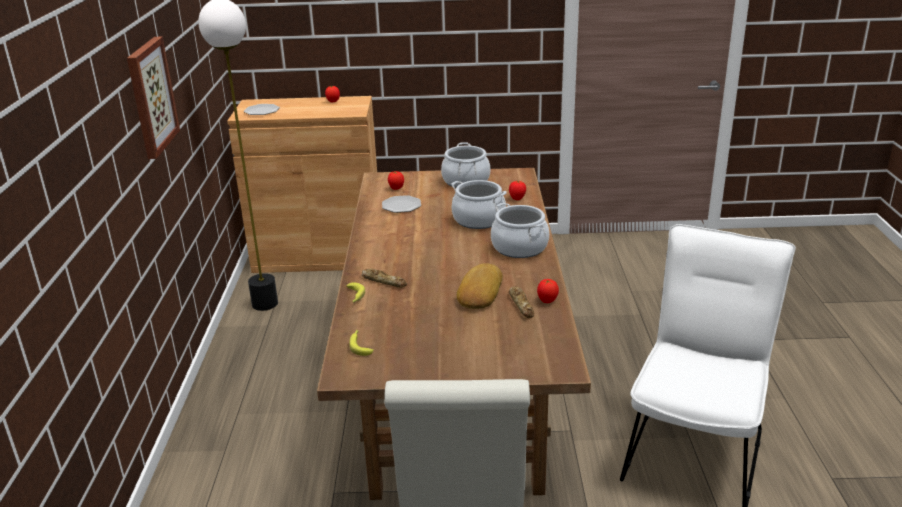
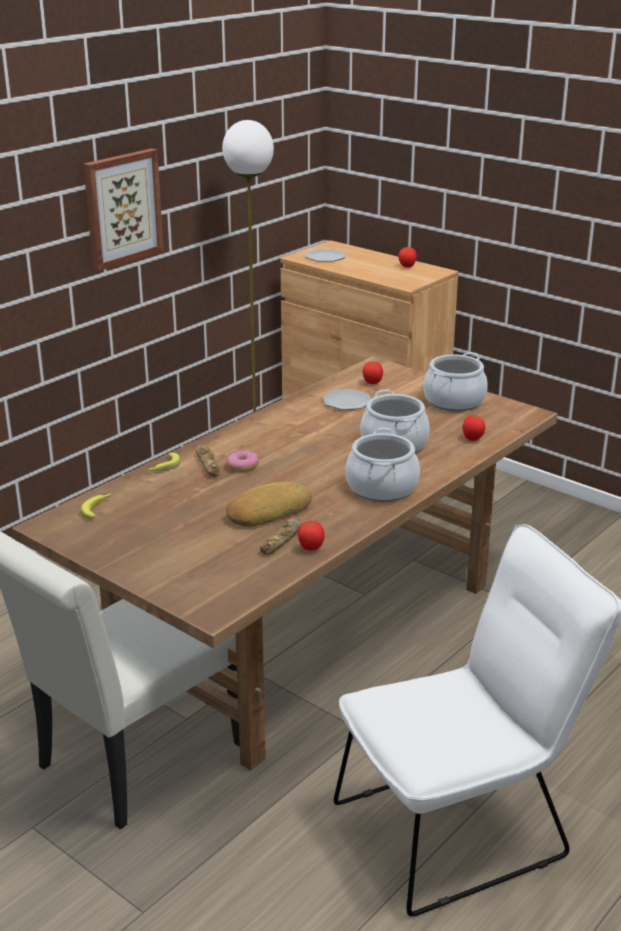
camera: 40 degrees right, 0 degrees up
none -> donut [226,450,259,472]

